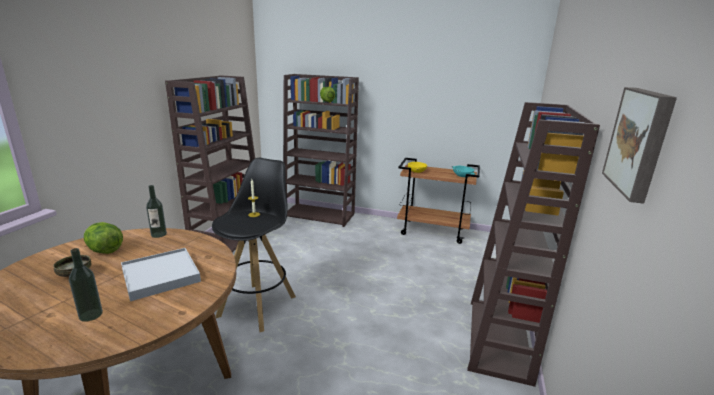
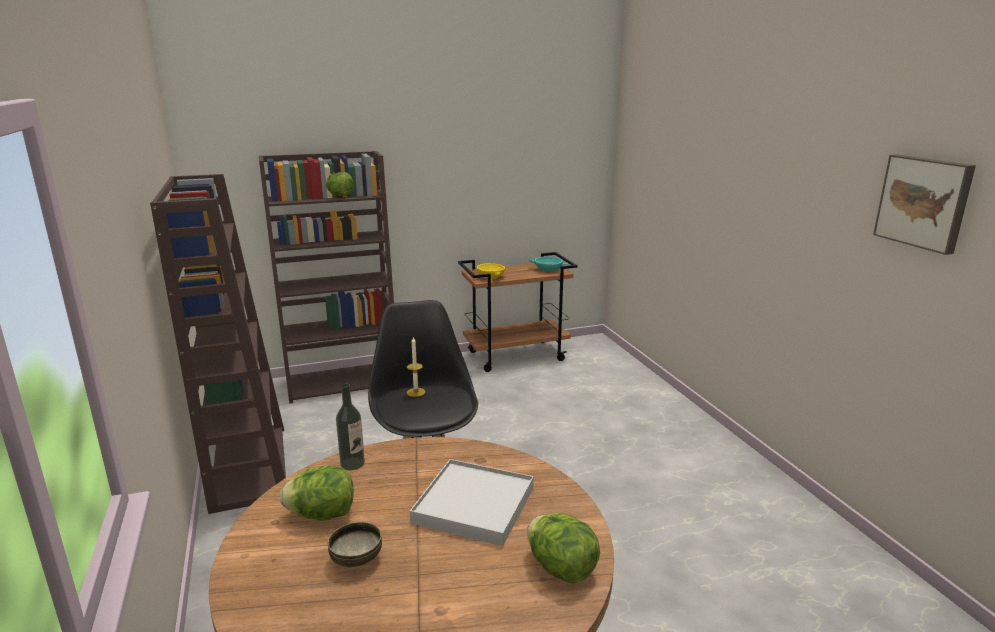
camera: 35 degrees left, 0 degrees up
bottle [69,248,103,322] -> none
brown bookcase [467,102,600,387] -> none
none -> lettuce [527,513,600,583]

